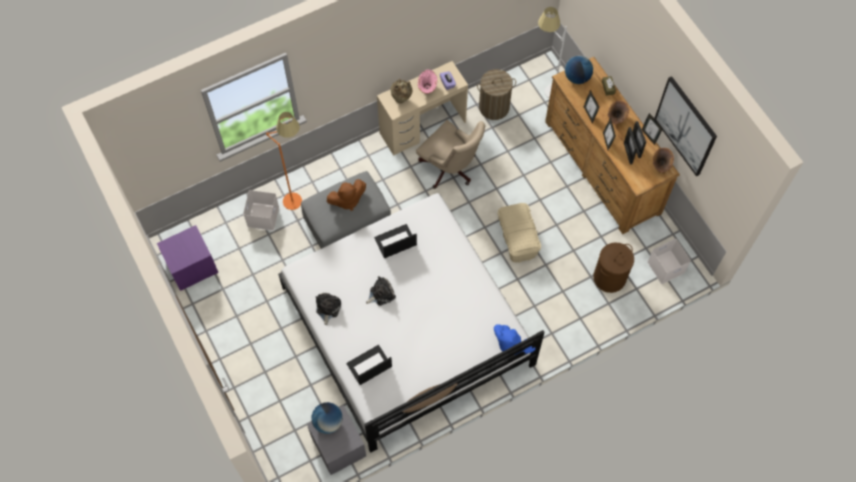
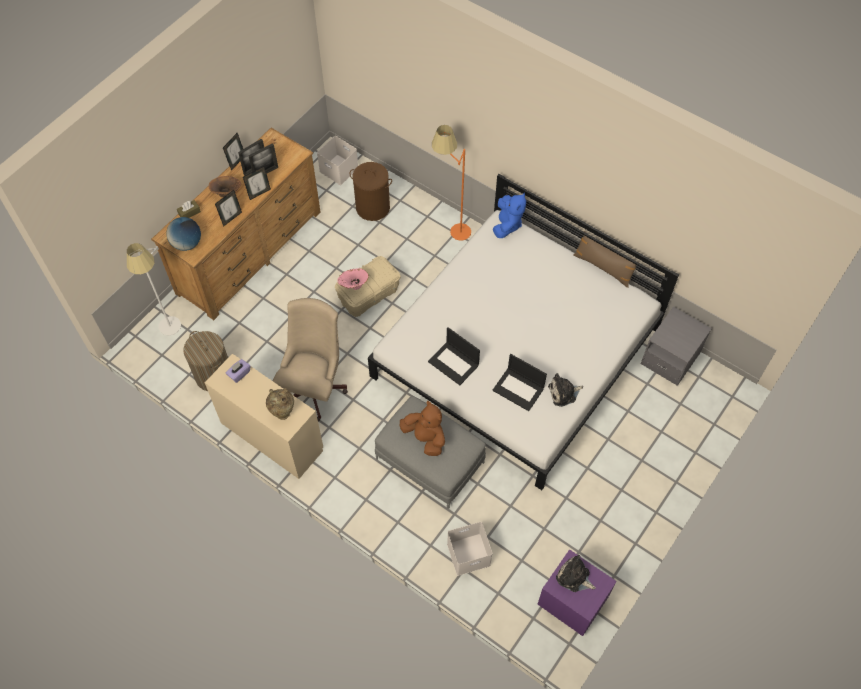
camera: 115 degrees left, 5 degrees down
orange floor lamp [266,112,302,210] -> orange floor lamp moved to [432,125,471,241]
globe [312,402,343,434] -> none
laptop [346,345,392,385] -> laptop moved to [492,354,547,411]
plush toy [366,276,396,306] -> plush toy moved to [556,555,596,592]
pink vase [418,69,437,94] -> pink vase moved to [337,268,369,290]
brown vase [653,148,674,173] -> none
picture [654,76,717,177] -> none

